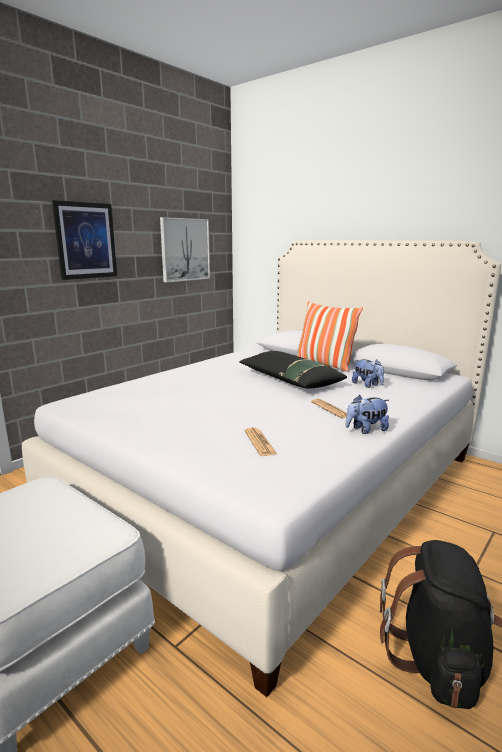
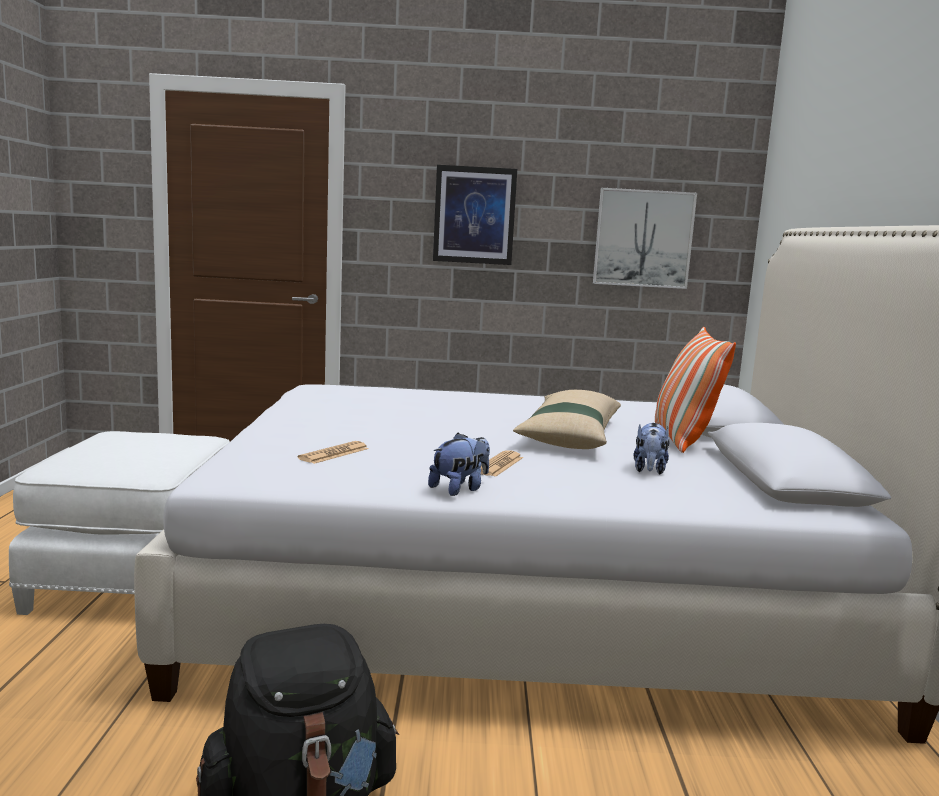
camera: 50 degrees right, 5 degrees down
black pillow [239,351,347,389] -> beige pillow [513,390,621,449]
plush toy [345,395,389,434] -> plush toy turned 105 degrees clockwise [428,433,490,496]

